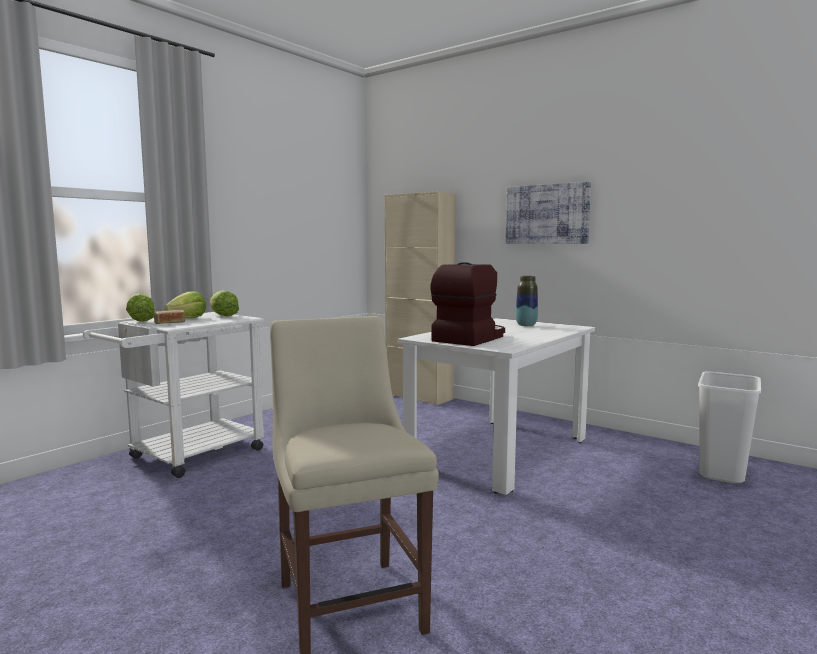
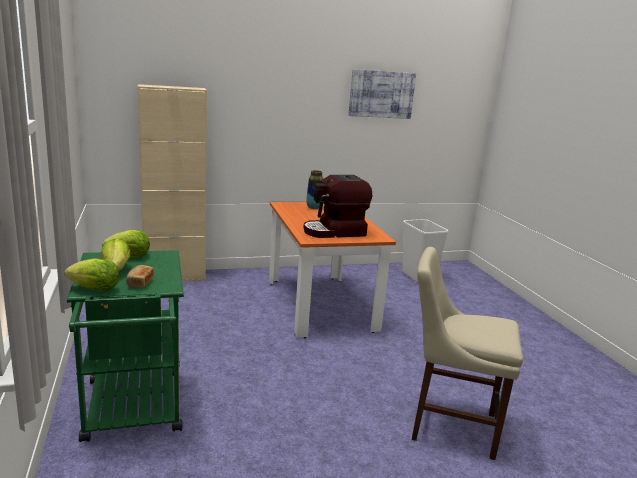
camera: 55 degrees left, 10 degrees up
white cart [83,312,264,478] -> green cart [67,250,184,442]
white dining table [398,318,595,495] -> orange dining table [269,202,396,338]
coffee machine [430,262,505,346] -> coffee machine turned 90 degrees counterclockwise [304,175,372,238]
picture [506,182,591,244] -> picture moved to [348,69,416,119]

